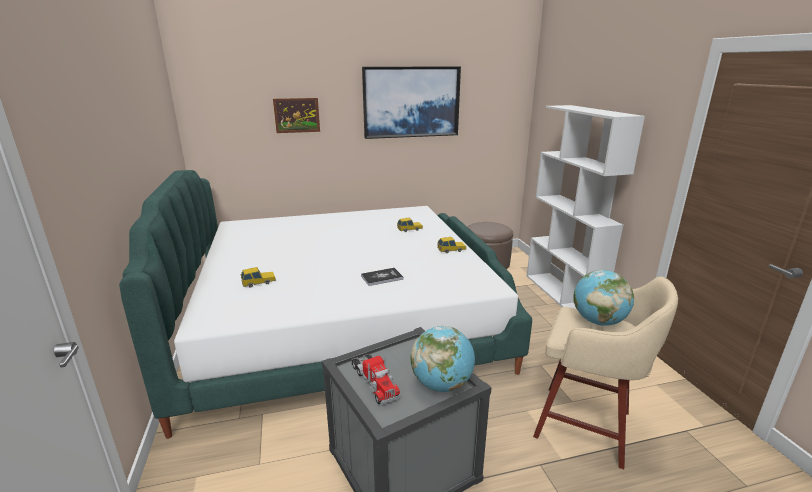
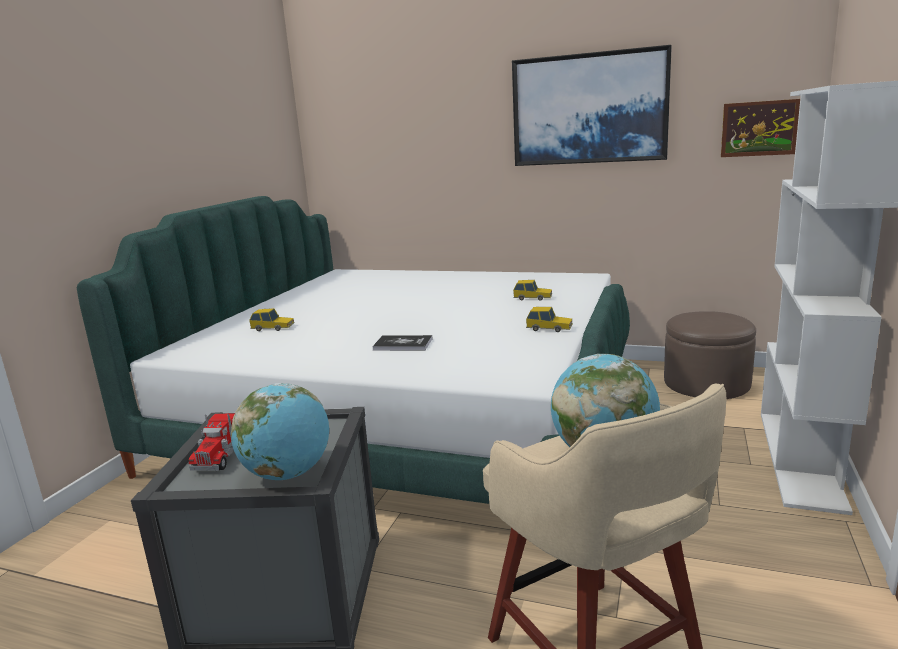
camera: 35 degrees right, 5 degrees down
picture [273,98,320,133] -> picture moved to [721,99,800,157]

